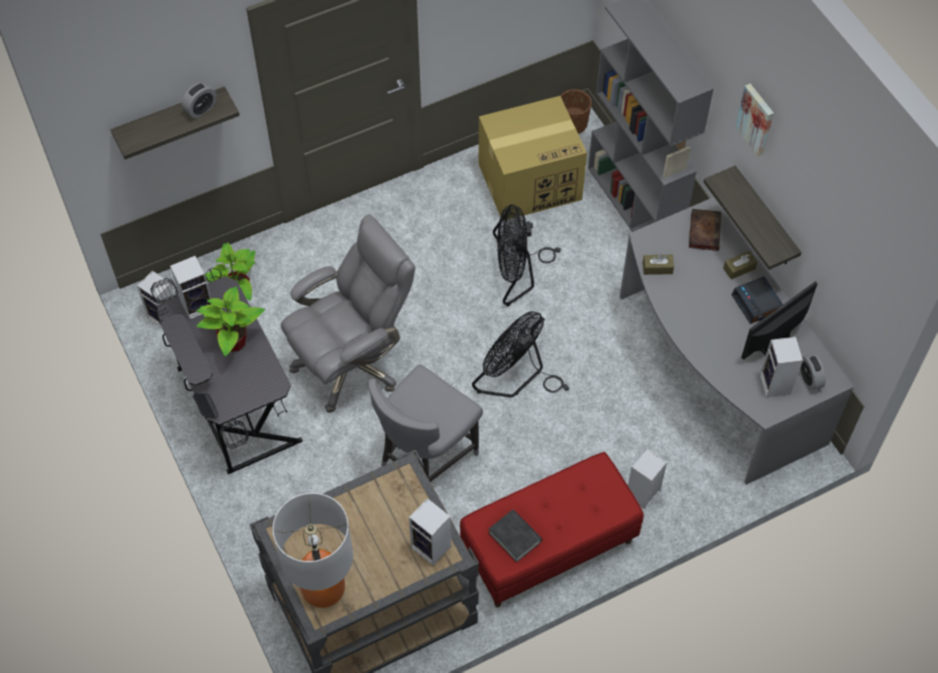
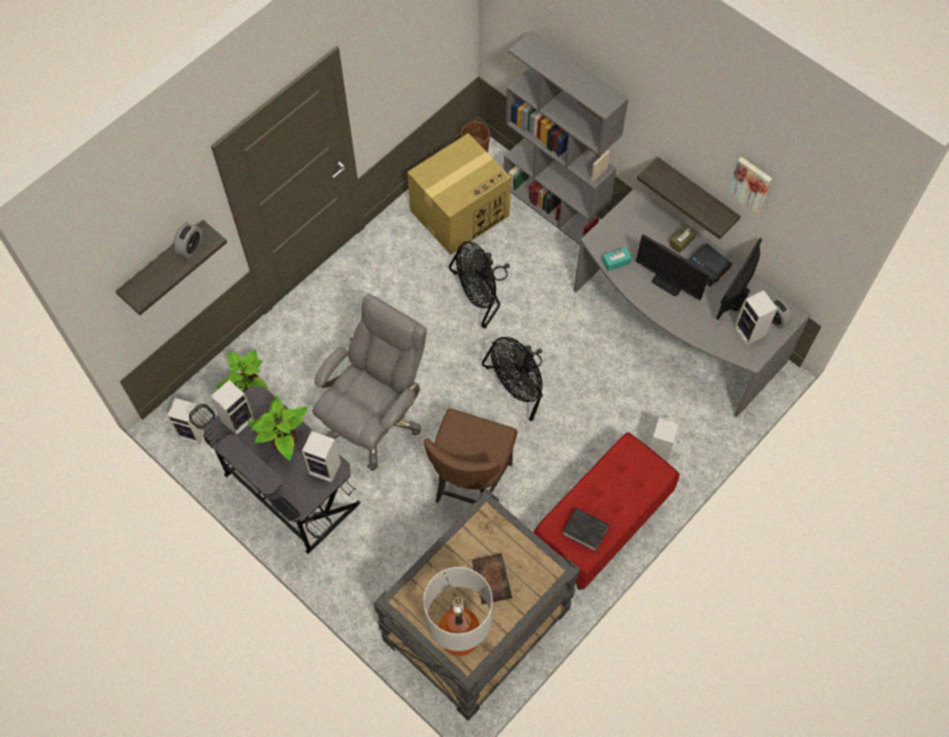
camera: 20 degrees left, 5 degrees up
grey chair [369,364,483,482] -> brown chair [424,408,518,504]
speaker [409,498,451,566] -> speaker moved to [302,431,341,482]
black fan [472,311,569,397] -> black fan turned 60 degrees counterclockwise [482,337,543,421]
brown tissue box [643,255,674,275] -> turquoise tissue box [602,247,632,271]
book [689,209,721,251] -> book moved to [472,554,512,605]
picture [735,84,774,156] -> picture moved to [728,157,772,214]
none -> monitor [636,234,709,300]

